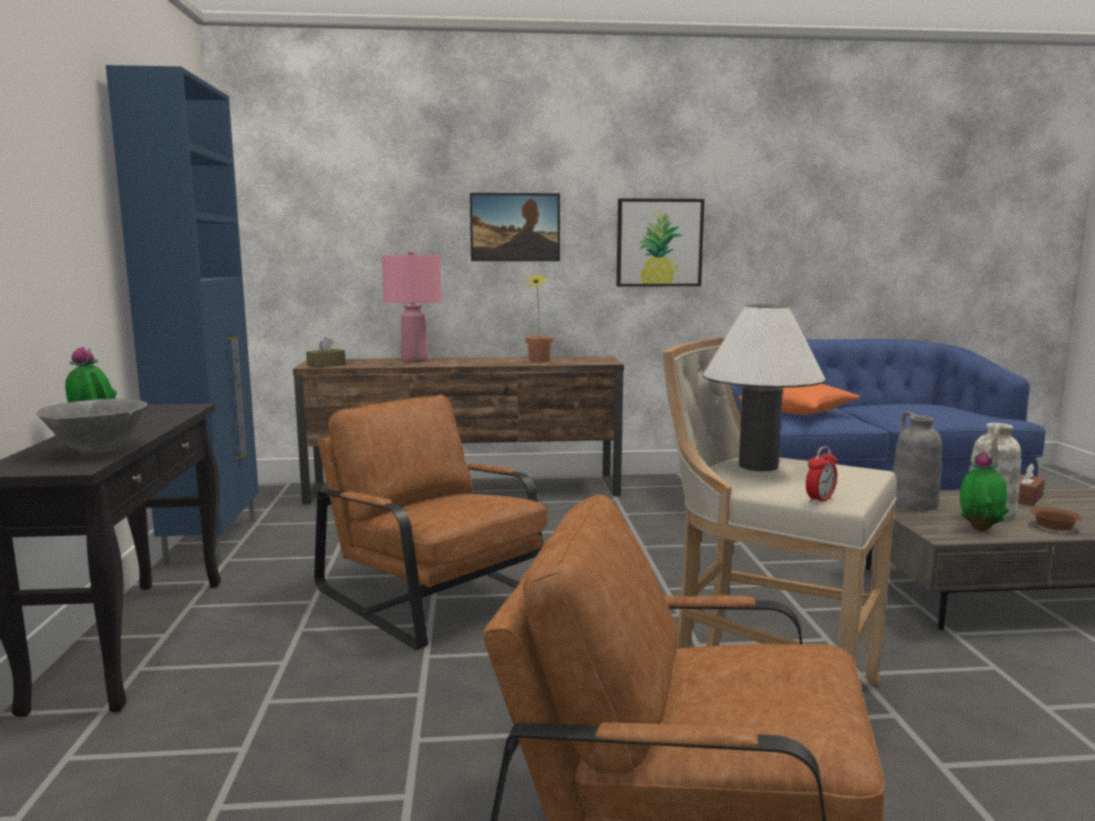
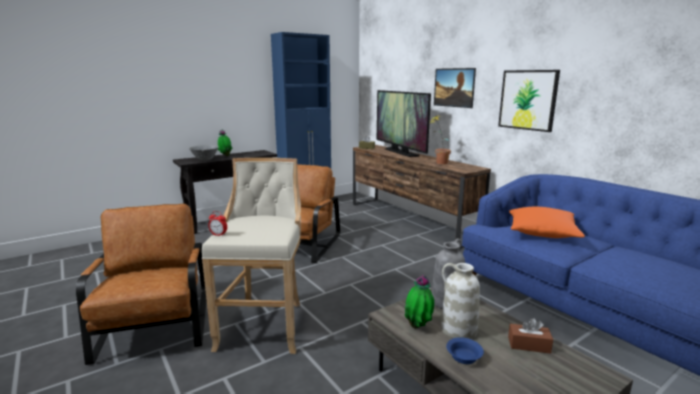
camera: 60 degrees right, 5 degrees up
pink table lamp [382,250,442,363] -> television [377,90,431,157]
white table lamp [703,304,826,471] -> none
brown bowl [1030,507,1082,531] -> blue bowl [446,337,484,364]

